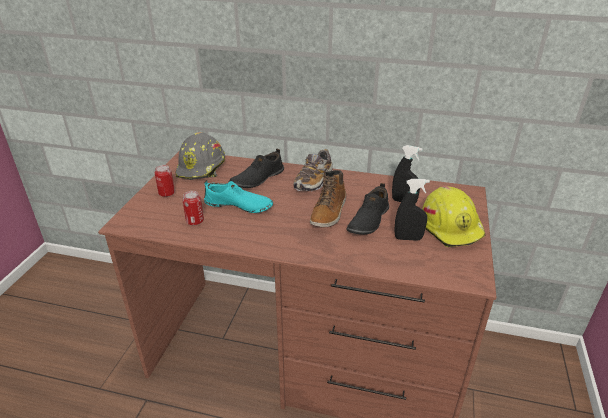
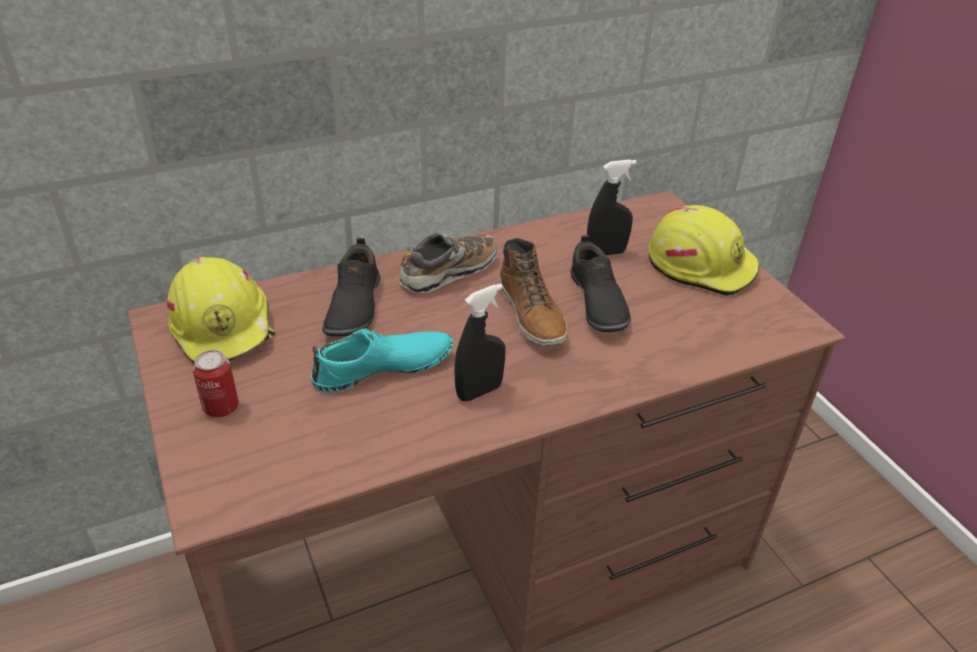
camera: 40 degrees left, 5 degrees up
grey hard hat [176,132,225,180] -> yellow hard hat [167,257,276,364]
can [182,191,204,225] -> none
shoe [293,149,333,191] -> shoe turned 120 degrees counterclockwise [400,232,497,293]
black spray bottle [395,179,430,241] -> black spray bottle moved to [454,283,505,401]

